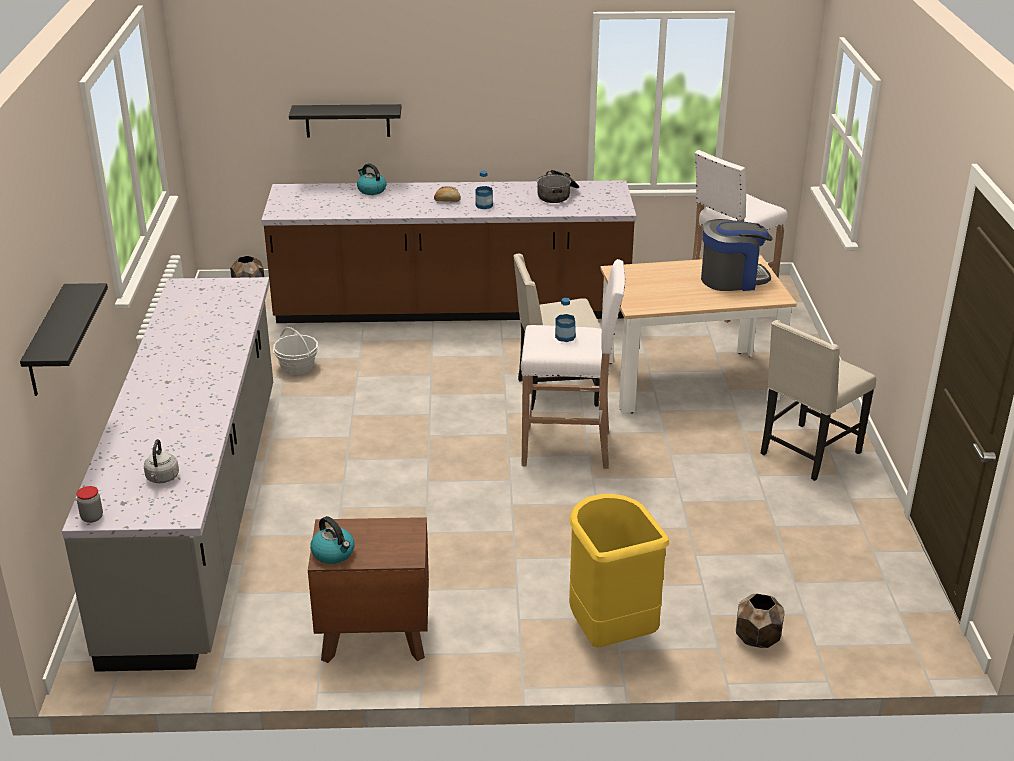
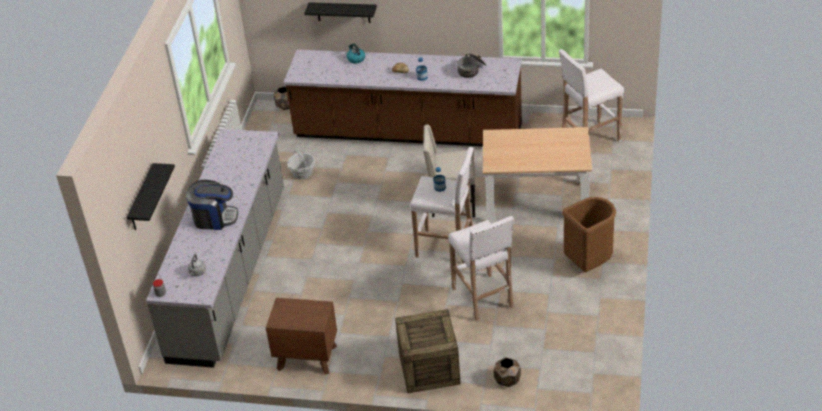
camera: 15 degrees right, 10 degrees up
kettle [310,516,355,564] -> none
yellow trash can [569,494,669,648] -> crate [395,309,461,393]
coffee machine [701,219,772,291] -> coffee machine moved to [186,180,238,230]
beige chair [761,320,876,481] -> brown trash can [562,197,616,272]
none -> white stool [448,216,514,322]

